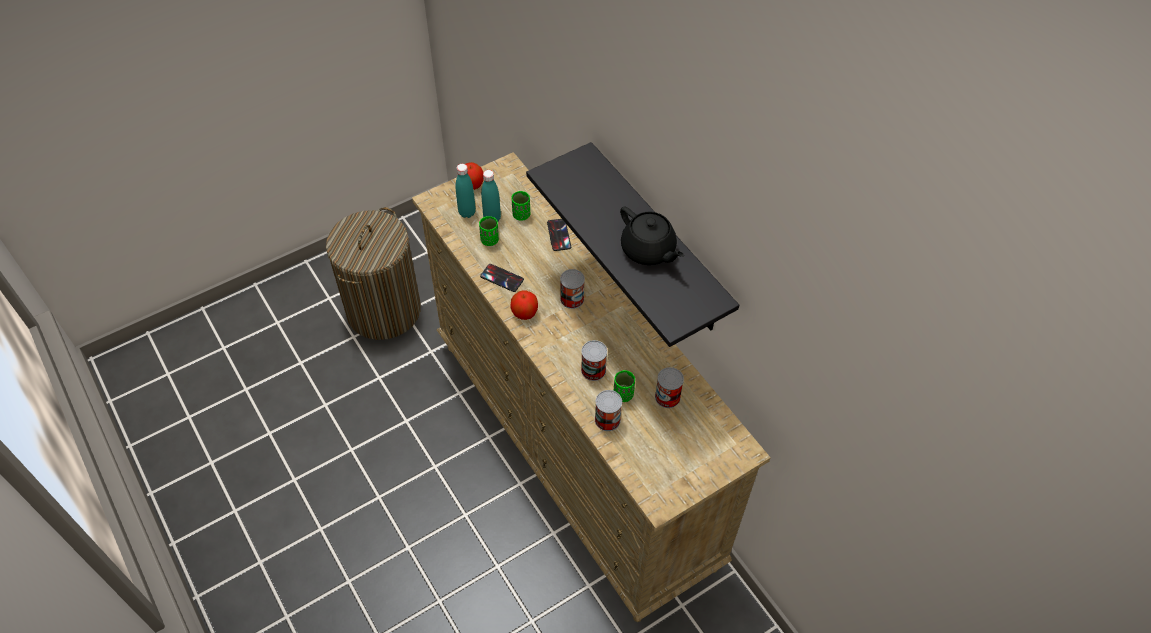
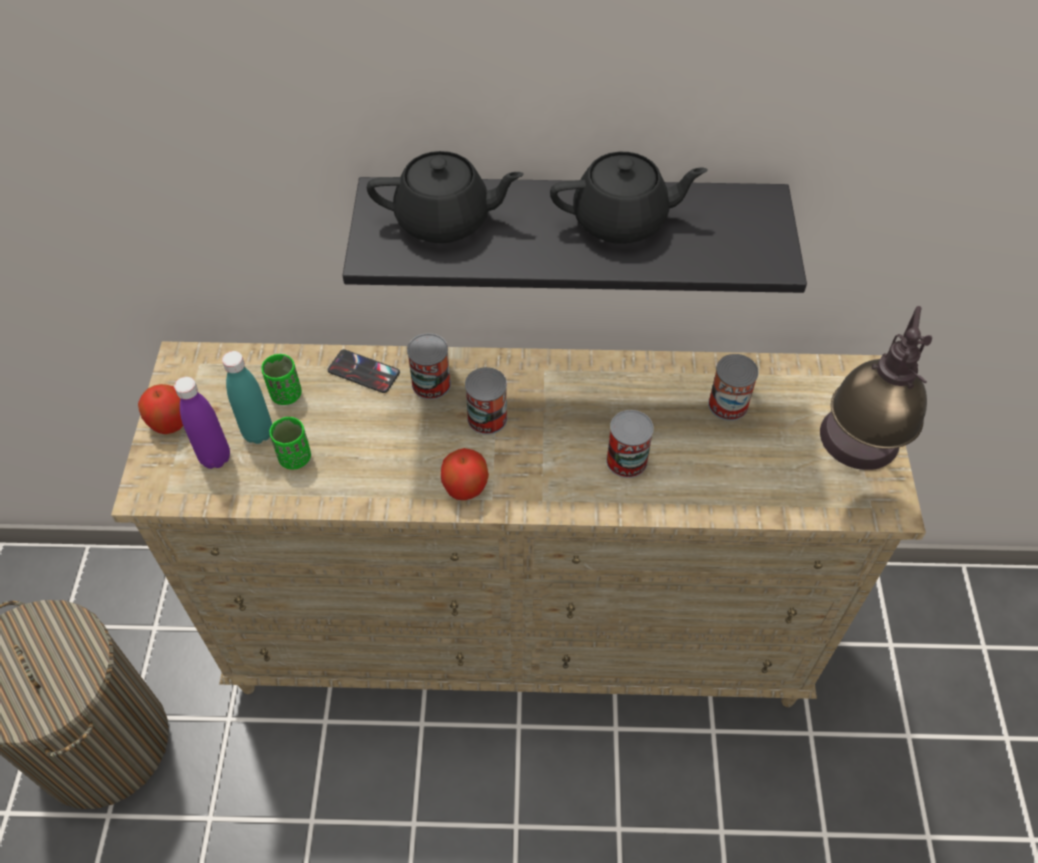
camera: 55 degrees left, 0 degrees up
turquoise bottle [456,164,476,218] -> purple bottle [174,377,230,469]
phone [480,264,524,292] -> none
can [595,390,622,431] -> can moved to [407,333,451,400]
green cup [614,370,635,402] -> none
none -> black teapot [367,151,524,243]
none -> table lamp [820,306,932,470]

